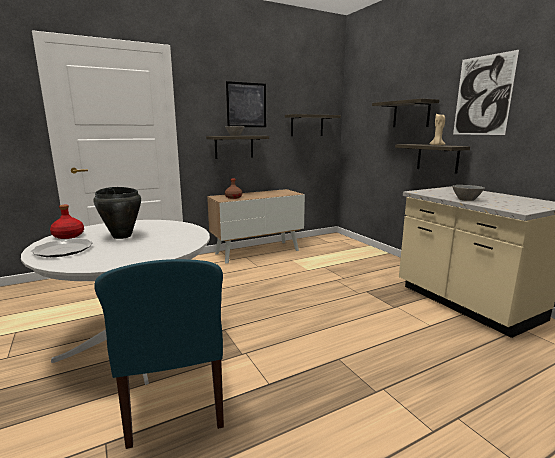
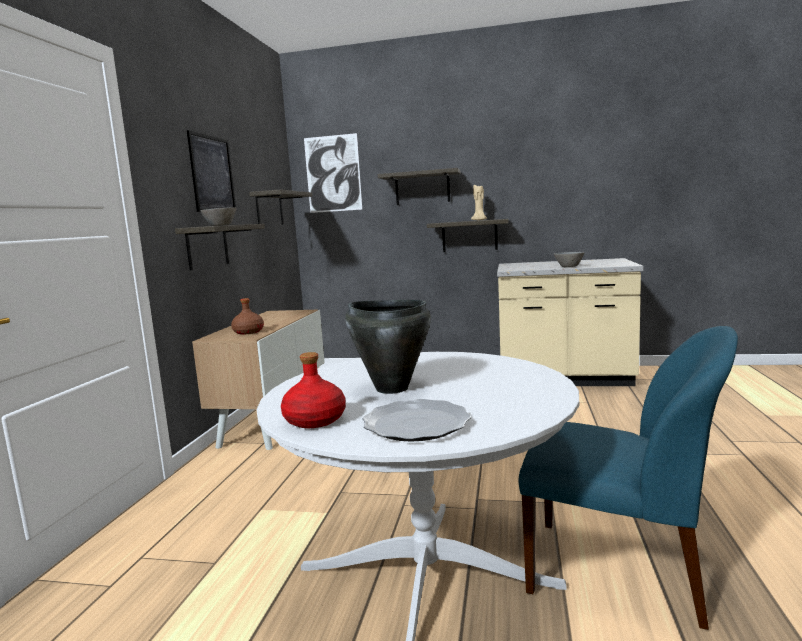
camera: 50 degrees left, 5 degrees down
picture [453,50,519,135] -> picture moved to [304,133,362,213]

